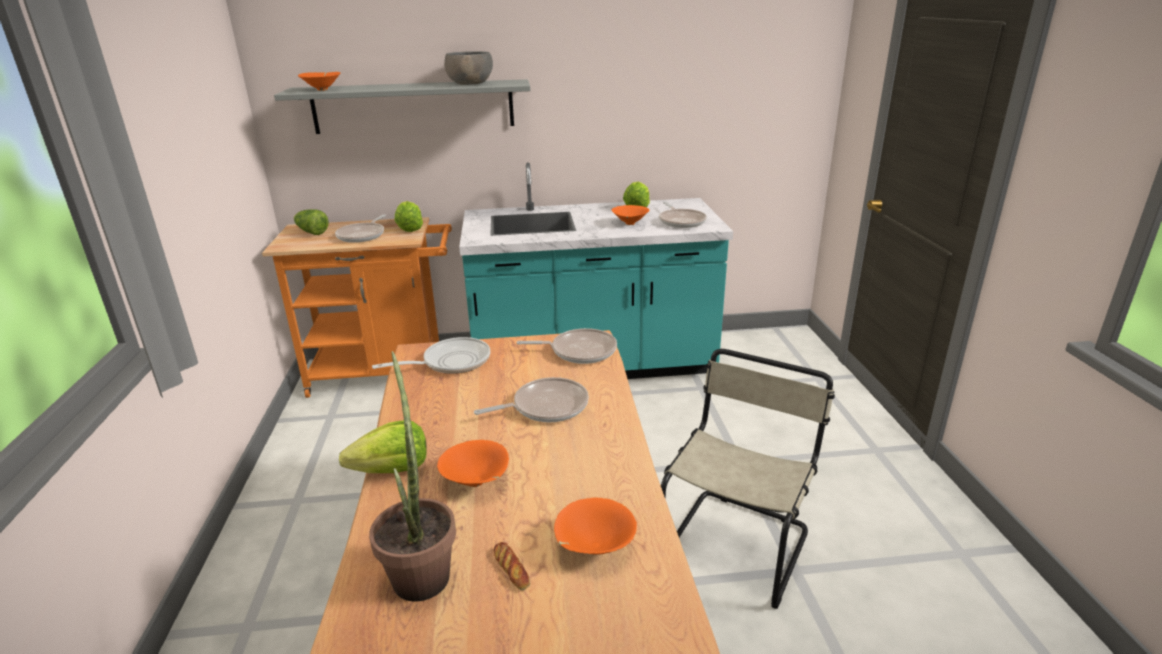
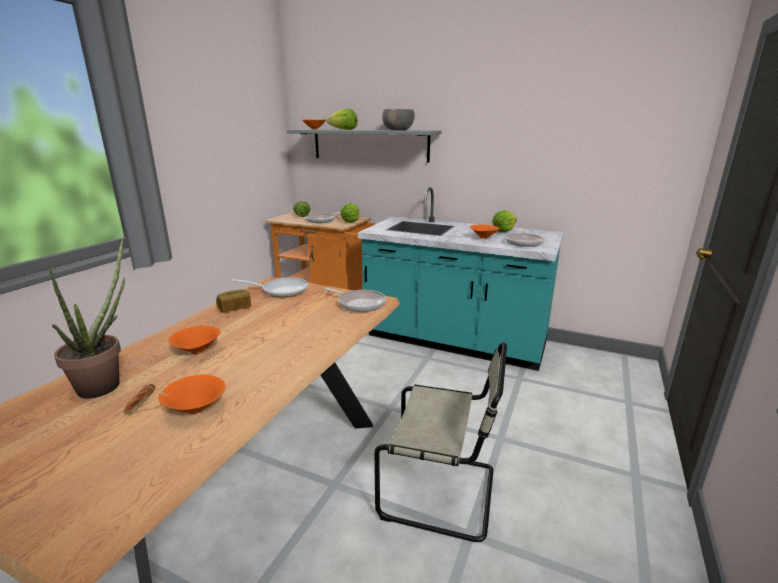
camera: 30 degrees right, 5 degrees down
lettuce [339,420,427,473] -> lettuce moved to [327,109,358,130]
frying pan [474,377,589,422] -> none
beige chair [661,349,835,609] -> beige chair turned 45 degrees clockwise [374,342,507,542]
none -> bread [216,290,251,312]

